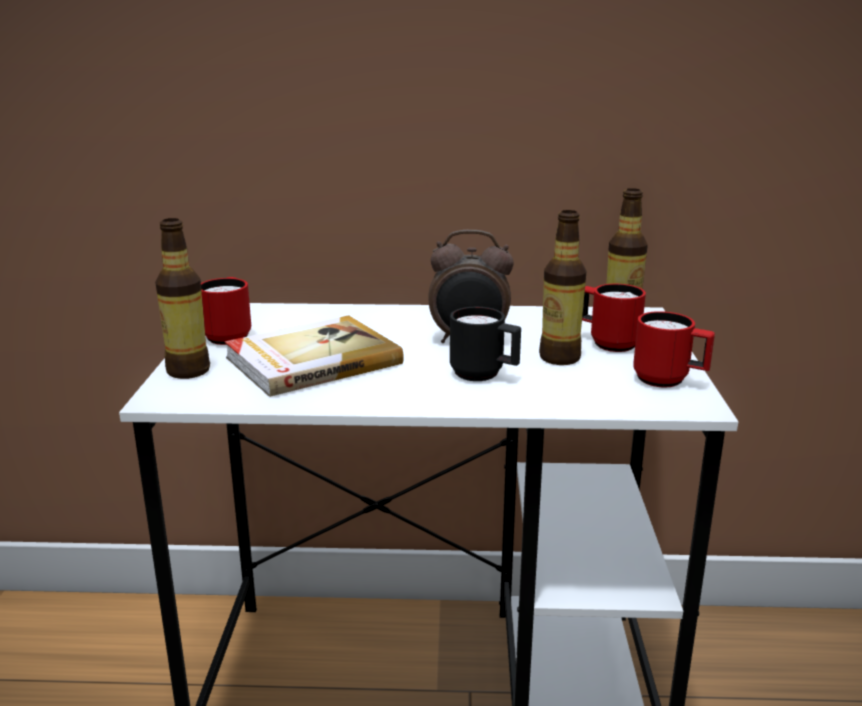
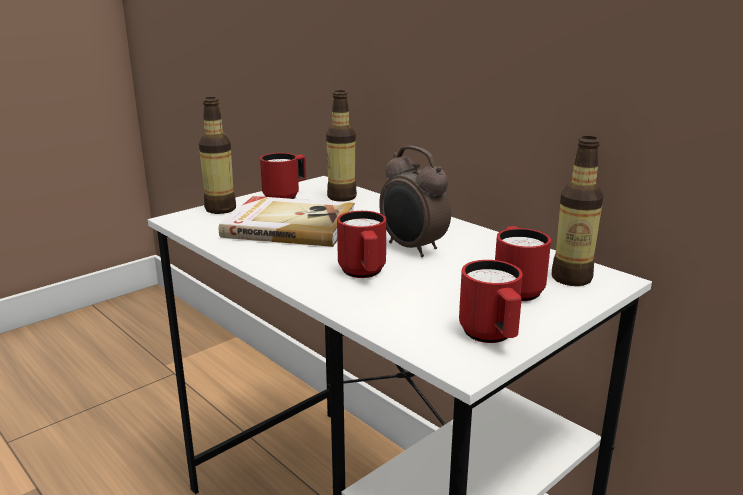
camera: 45 degrees right, 0 degrees up
black mug [450,307,521,381] -> red mug [337,211,386,278]
bottle [539,210,587,365] -> bottle moved to [326,90,357,202]

